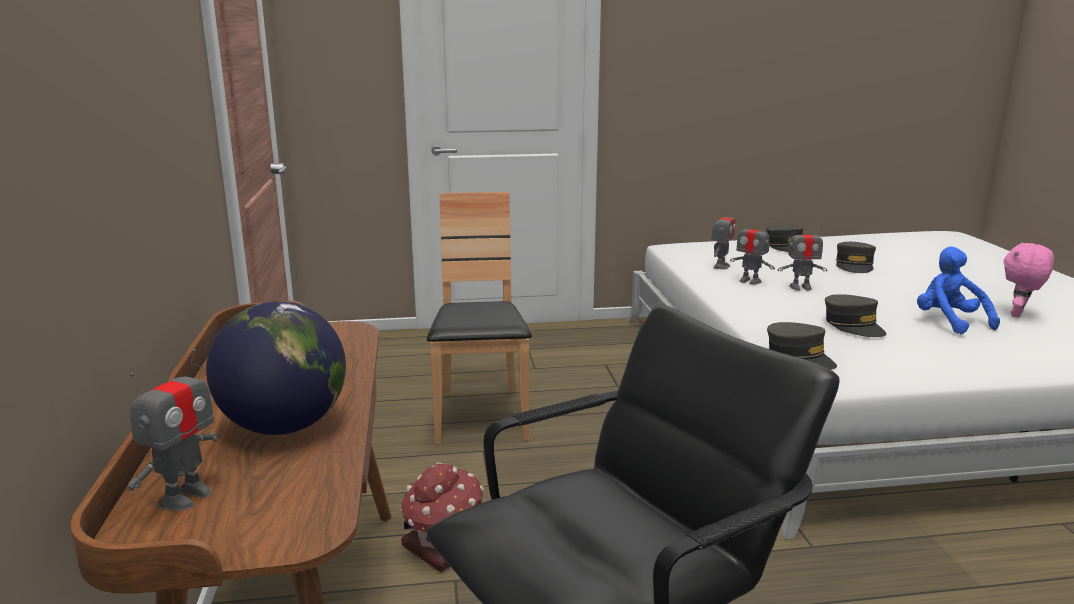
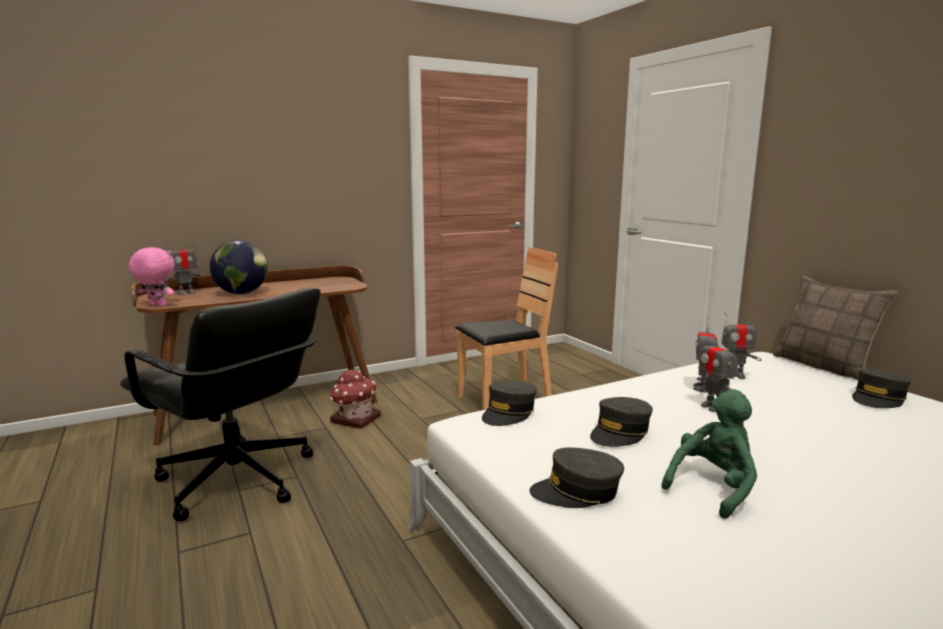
camera: 70 degrees right, 5 degrees down
toy robot [128,349,221,511] -> toy robot turned 45 degrees counterclockwise [163,241,205,295]
grey cap [836,242,876,273] -> grey cap moved to [529,447,624,508]
blue plush toy [917,247,1000,334] -> green plush toy [662,389,757,519]
pink plush toy [1003,242,1054,318] -> pink plush toy moved to [129,247,175,306]
none -> pillow [773,276,897,380]

